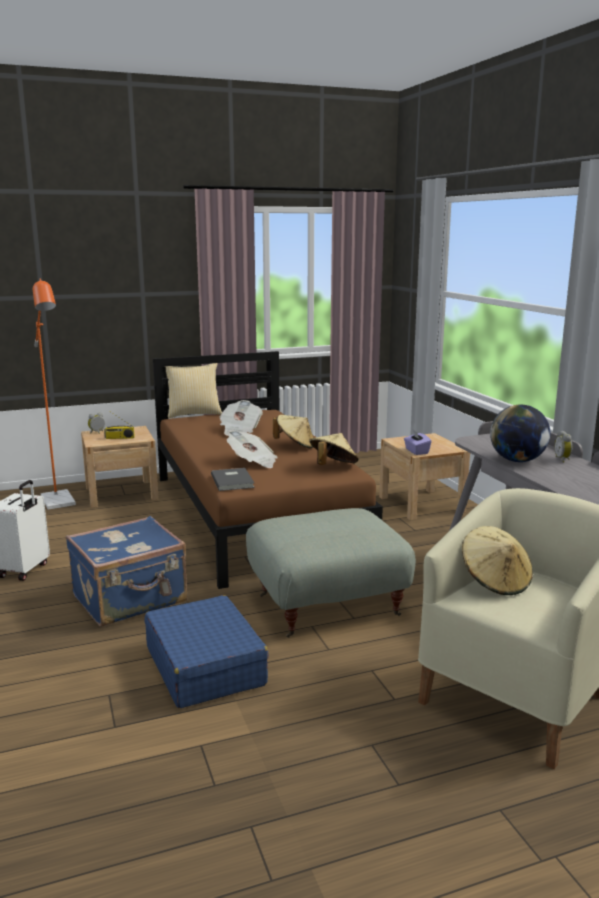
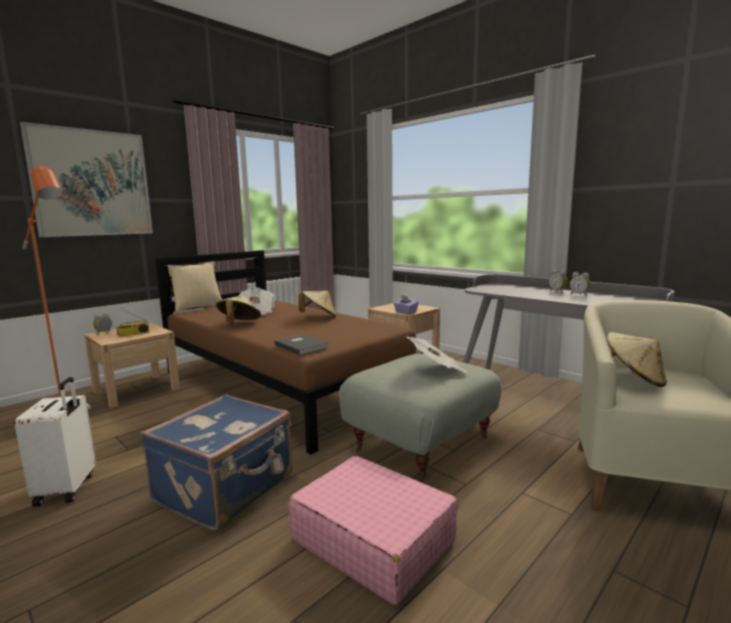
camera: 25 degrees left, 5 degrees down
blue suitcase [145,595,269,708] -> pink suitcase [288,456,458,605]
newspaper [227,430,277,468] -> newspaper moved to [406,336,466,372]
beige hat [309,433,358,465] -> beige hat moved to [216,295,261,322]
globe [490,405,550,462] -> none
none -> picture [20,122,153,237]
none -> alarm clock [570,272,590,296]

